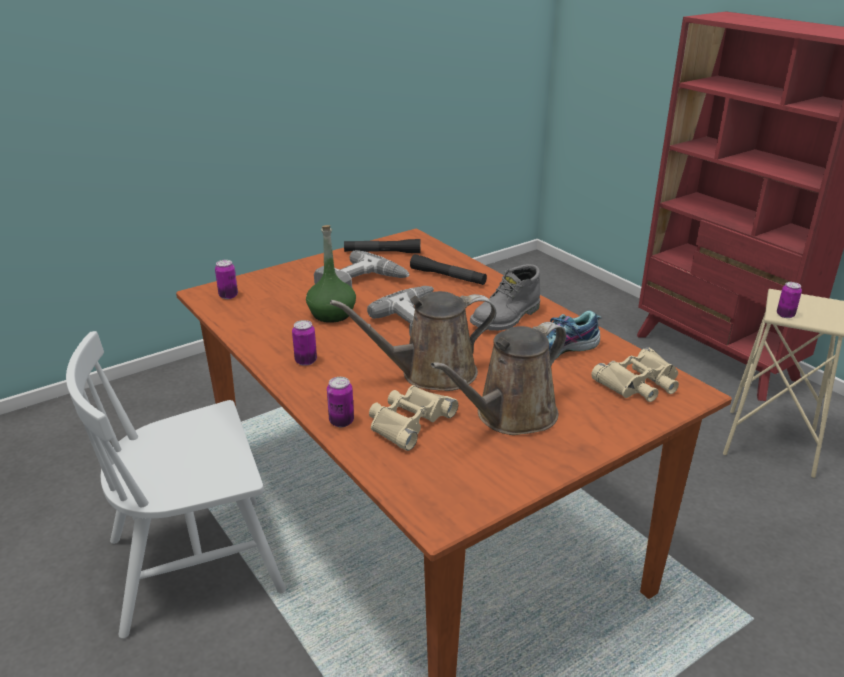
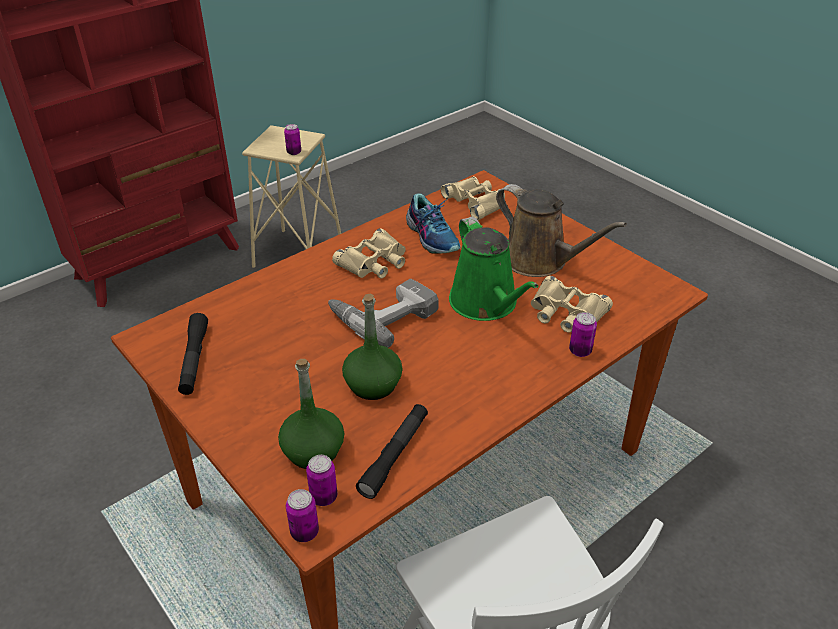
camera: 95 degrees left, 10 degrees up
can [292,320,317,366] -> can moved to [286,489,319,542]
power drill [314,250,410,287] -> none
brown watering can [330,291,496,391] -> green watering can [449,217,538,321]
black flashlight [410,254,487,285] -> black flashlight moved to [356,404,428,499]
grey boot [470,264,540,331] -> beige binoculars [332,228,406,279]
none -> green bottle [278,359,344,469]

